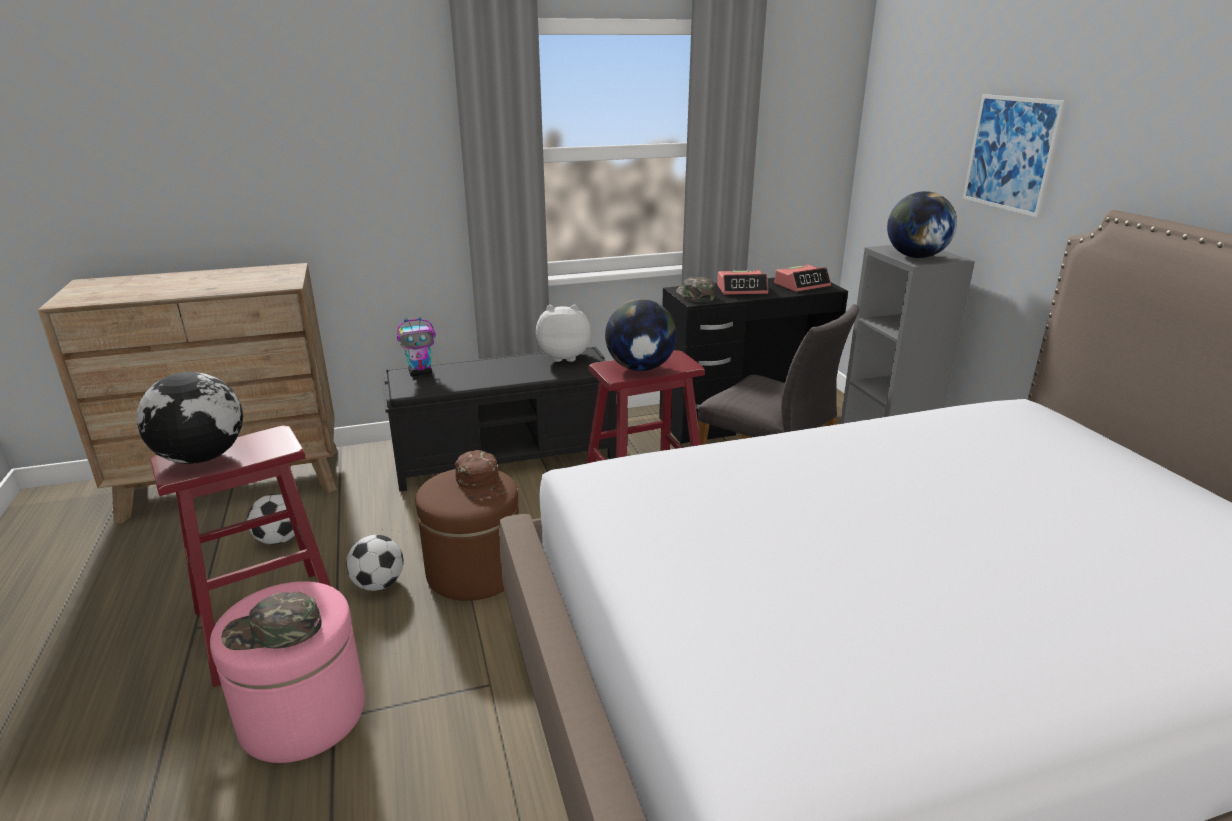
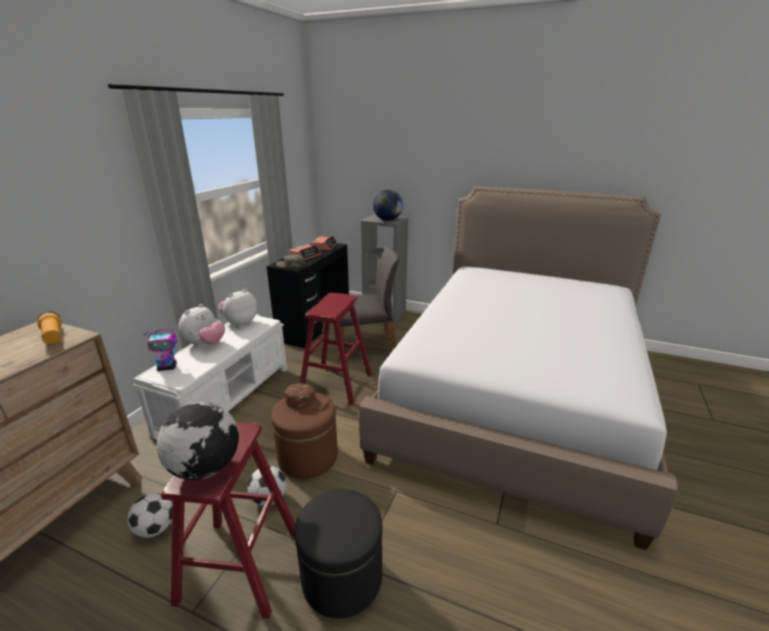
camera: 50 degrees left, 0 degrees up
pink ottoman [210,581,365,763] -> black ottoman [294,489,382,619]
green cap [221,591,322,650] -> none
black bench [382,347,617,492] -> white bench [133,314,287,439]
toy robot [397,318,436,376] -> toy robot turned 60 degrees clockwise [144,329,177,371]
globe [605,299,677,371] -> none
picture [963,94,1066,217] -> none
none -> flashlight [37,311,62,344]
none -> plush toy [178,304,225,347]

